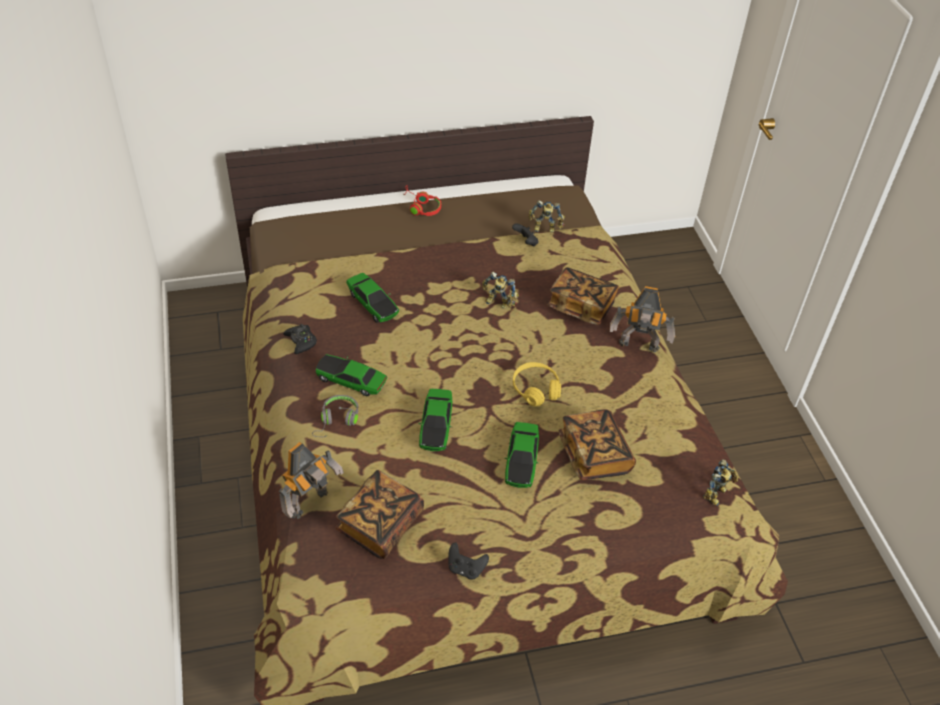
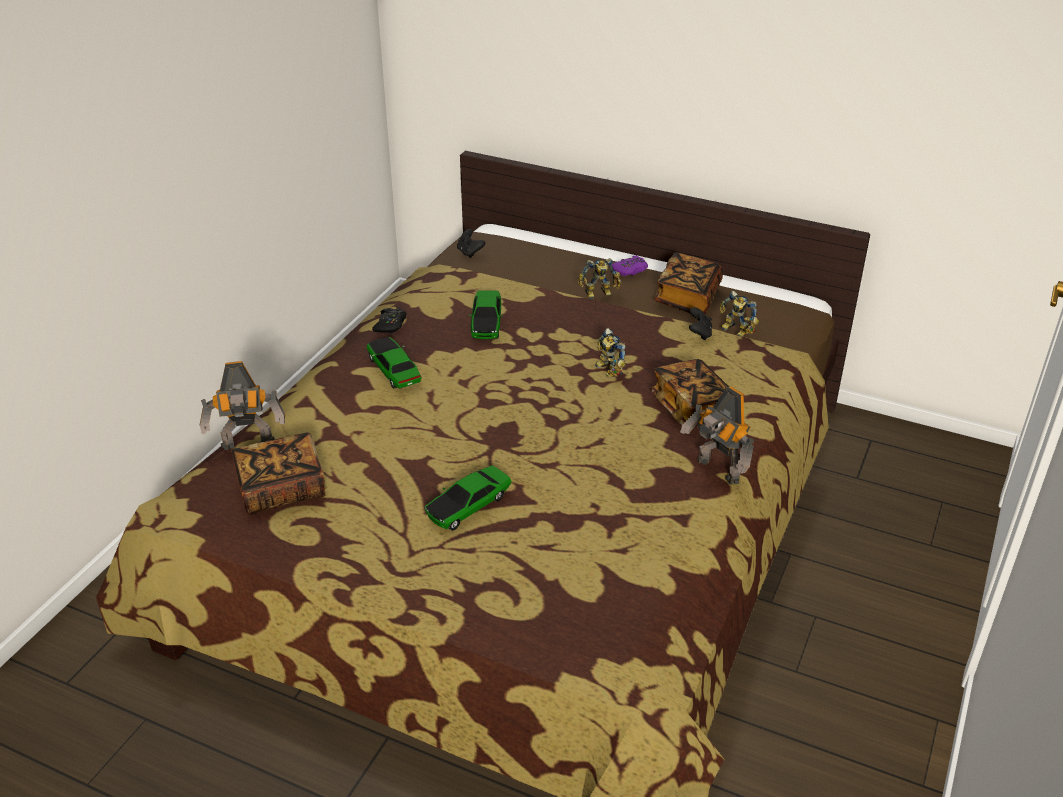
camera: 40 degrees right, 10 degrees down
grey headphones [312,395,358,437] -> none
red headphones [403,185,441,216] -> purple game controller [612,255,648,276]
toy car [419,389,452,451] -> none
black game controller [448,542,489,579] -> black game controller moved to [457,229,485,258]
yellow headphones [513,362,561,406] -> none
book [559,409,636,480] -> book moved to [654,253,723,314]
toy robot [703,459,738,506] -> toy robot moved to [578,258,621,299]

